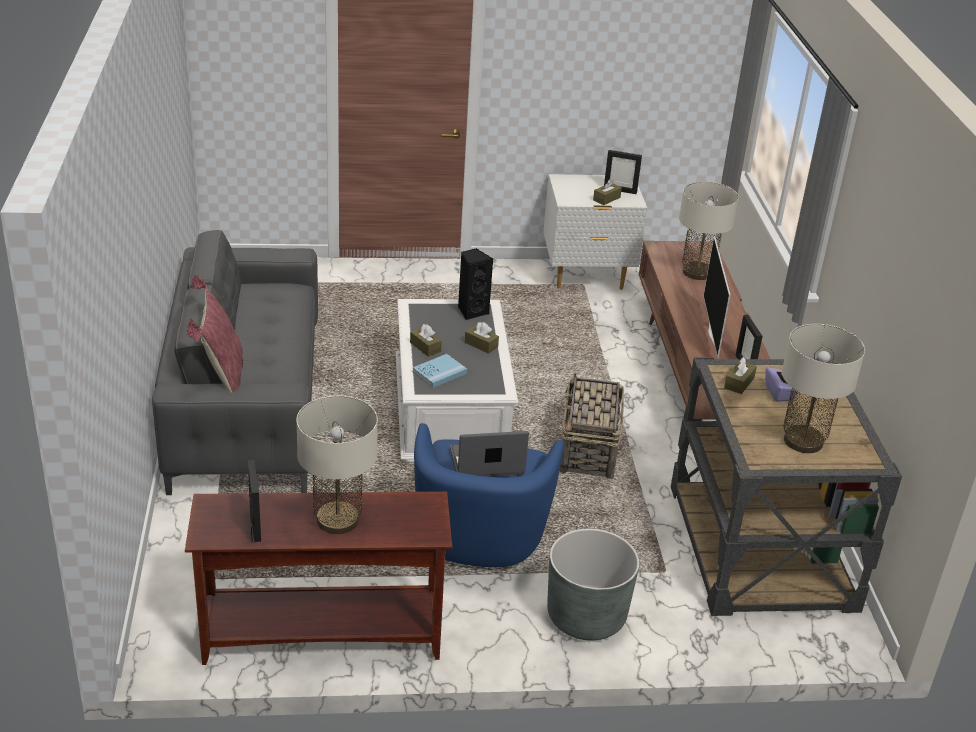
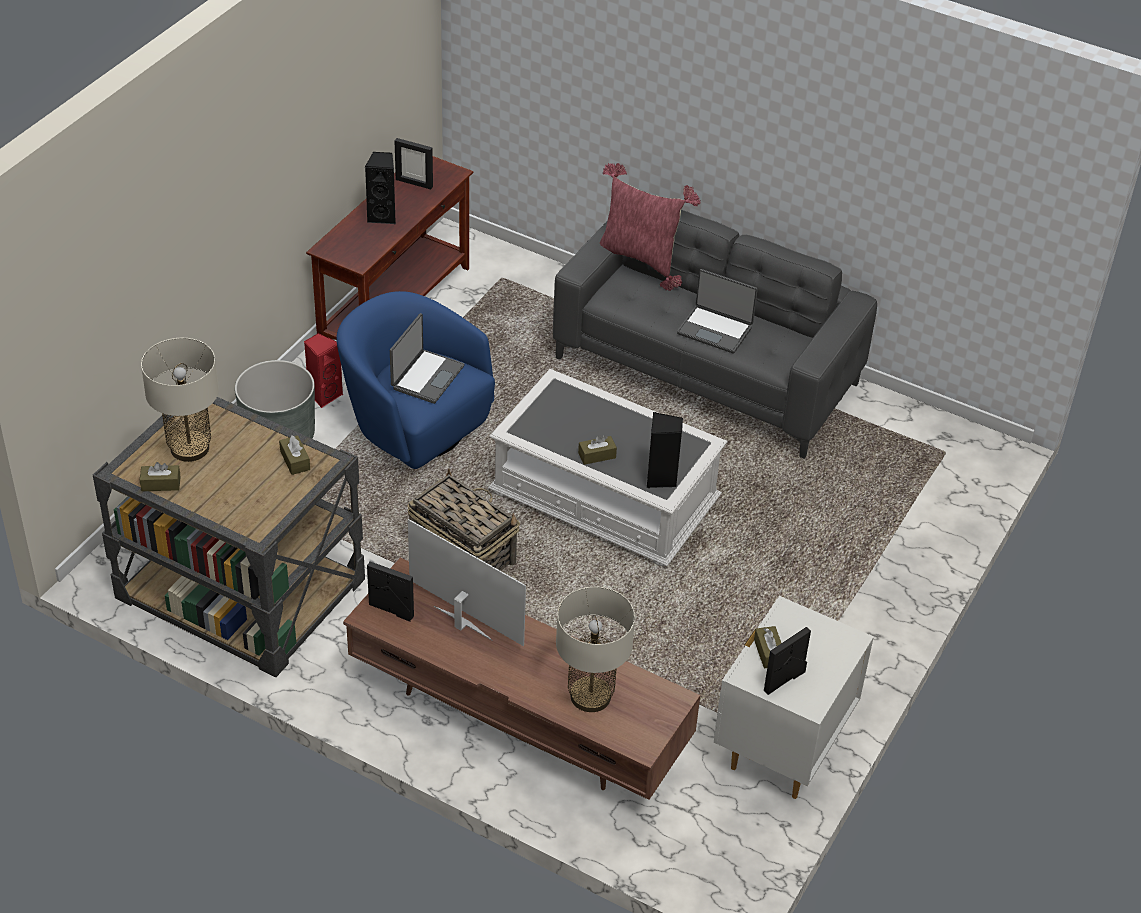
camera: 125 degrees right, 10 degrees up
table lamp [296,396,378,534] -> black speaker [365,152,396,224]
brown tissue box [410,324,442,357] -> brown tissue box moved to [140,462,181,491]
blue book [413,354,467,388] -> none
purple tissue box [765,367,799,402] -> none
none -> red speaker [304,333,343,408]
none -> laptop [677,269,758,354]

